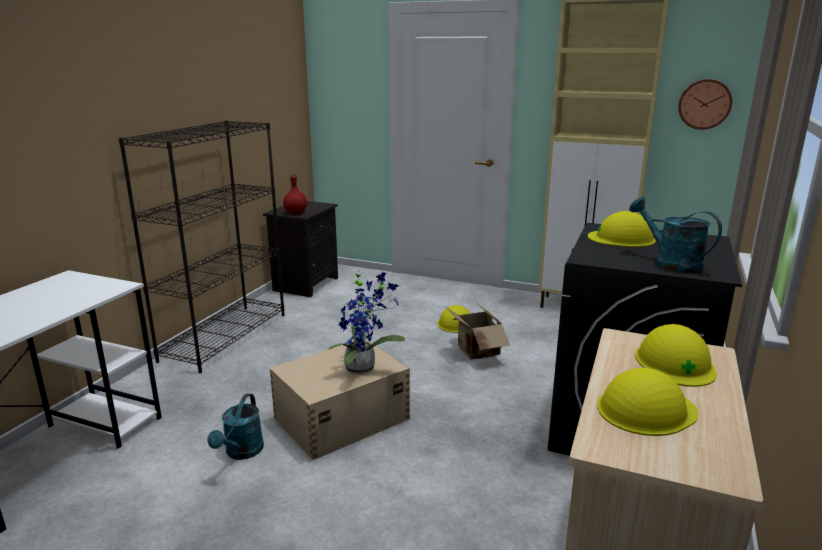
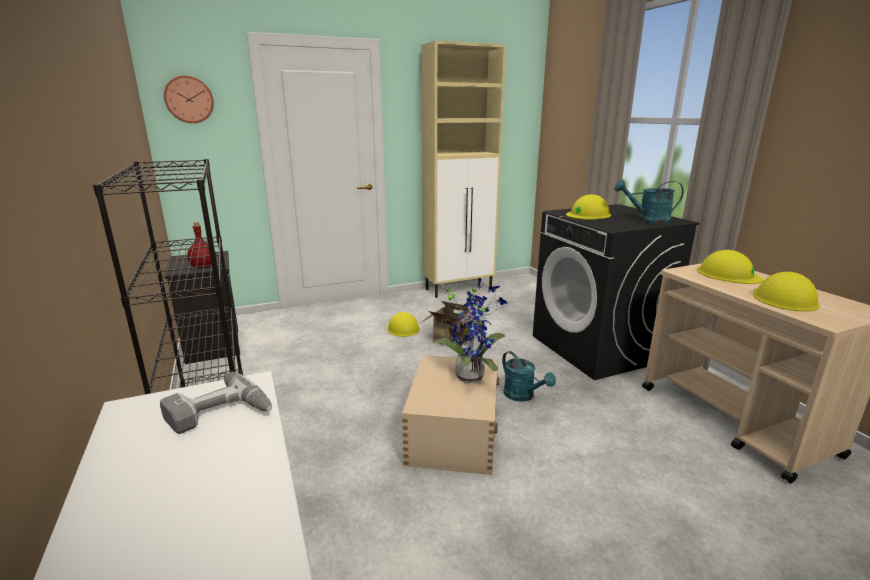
camera: 45 degrees left, 0 degrees up
turquoise watering can [207,393,264,460] -> turquoise watering can moved to [502,351,556,402]
wall clock [678,79,732,130] -> wall clock moved to [164,75,214,123]
none -> power drill [160,372,272,434]

